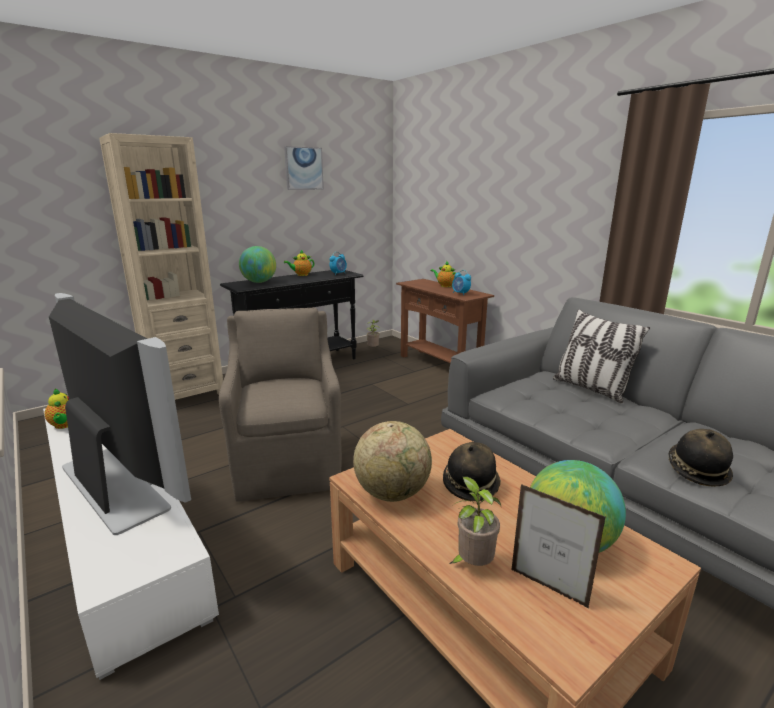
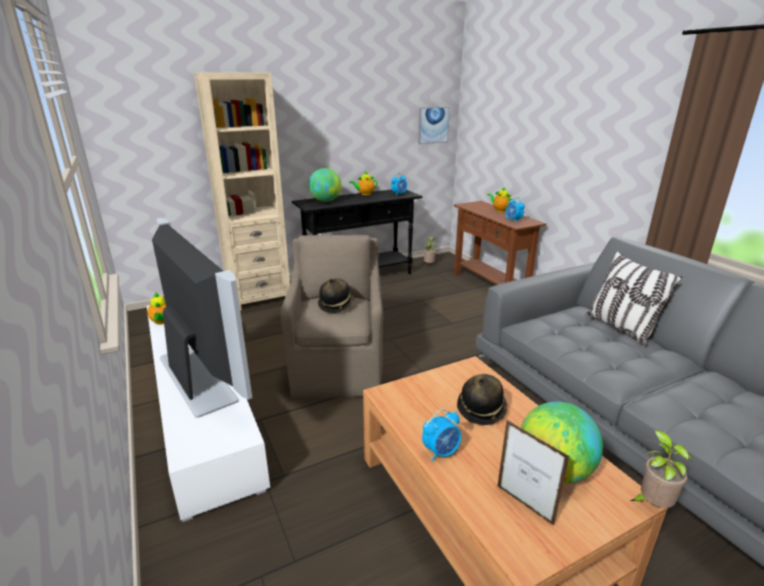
camera: 10 degrees right, 5 degrees up
picture [284,146,324,190] -> picture moved to [418,107,450,145]
globe [353,421,432,502] -> none
potted plant [449,476,501,566] -> potted plant moved to [630,430,693,508]
hat [668,429,733,487] -> hat moved to [318,278,355,313]
none -> alarm clock [422,410,461,462]

